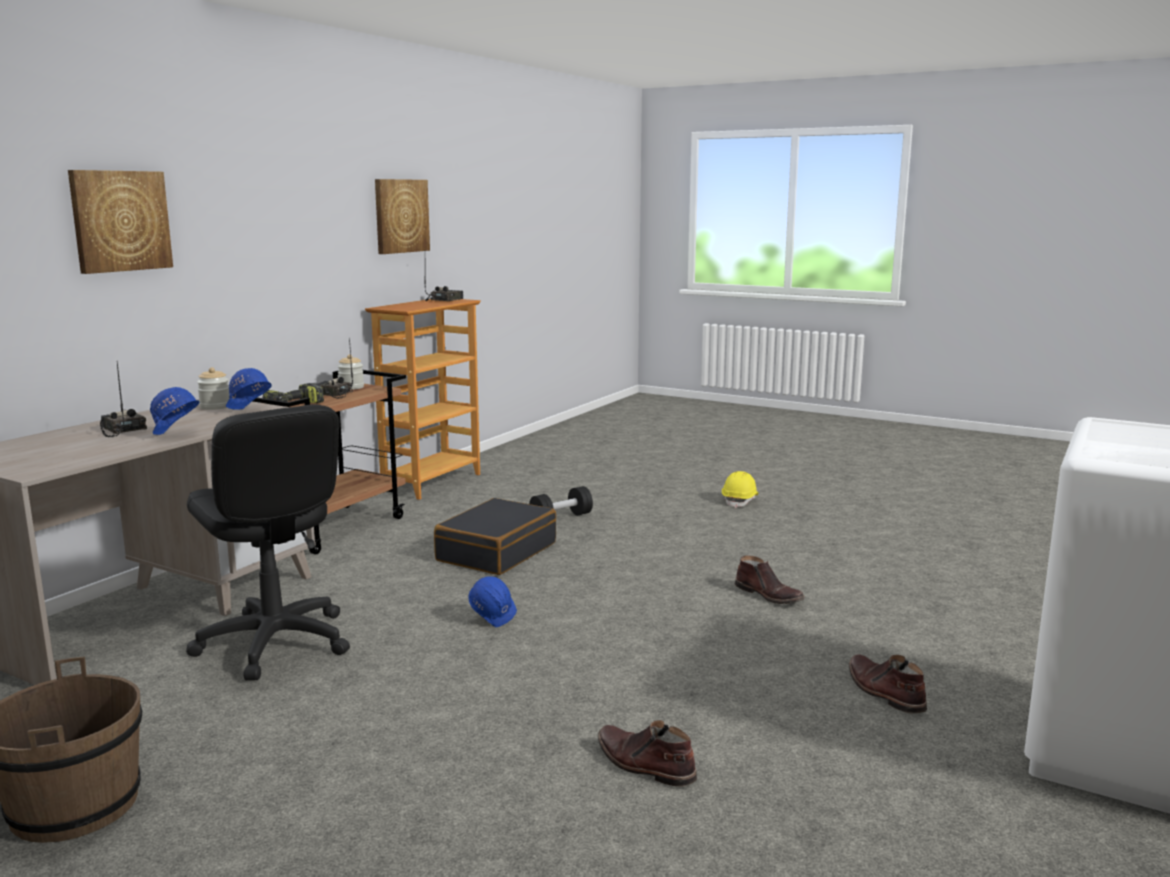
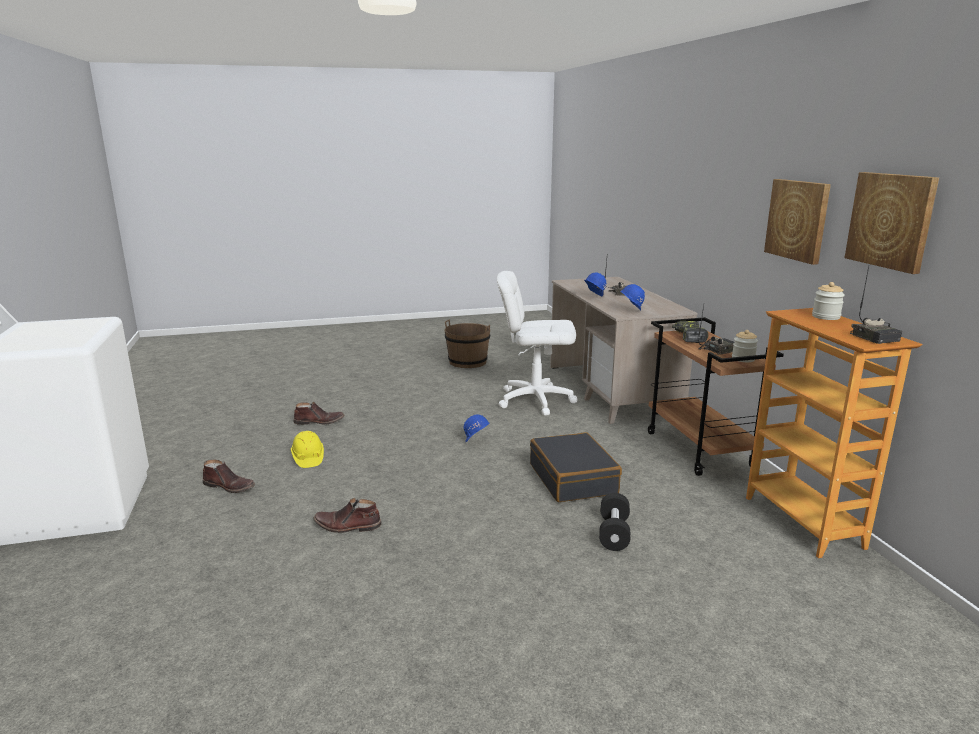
camera: 135 degrees right, 5 degrees up
picture [68,170,173,274] -> picture moved to [764,179,831,265]
black office chair [186,404,350,681] -> white office chair [497,271,577,416]
jar [197,367,230,410] -> jar moved to [812,282,845,320]
yellow hard hat [722,471,758,508] -> yellow hard hat moved to [291,431,324,468]

